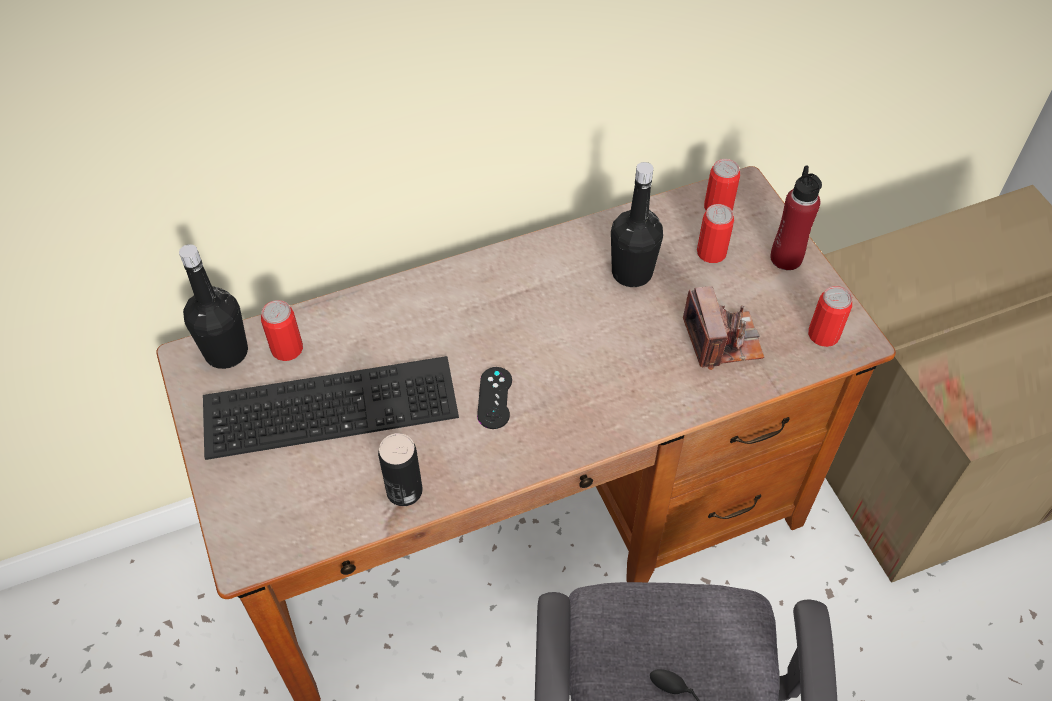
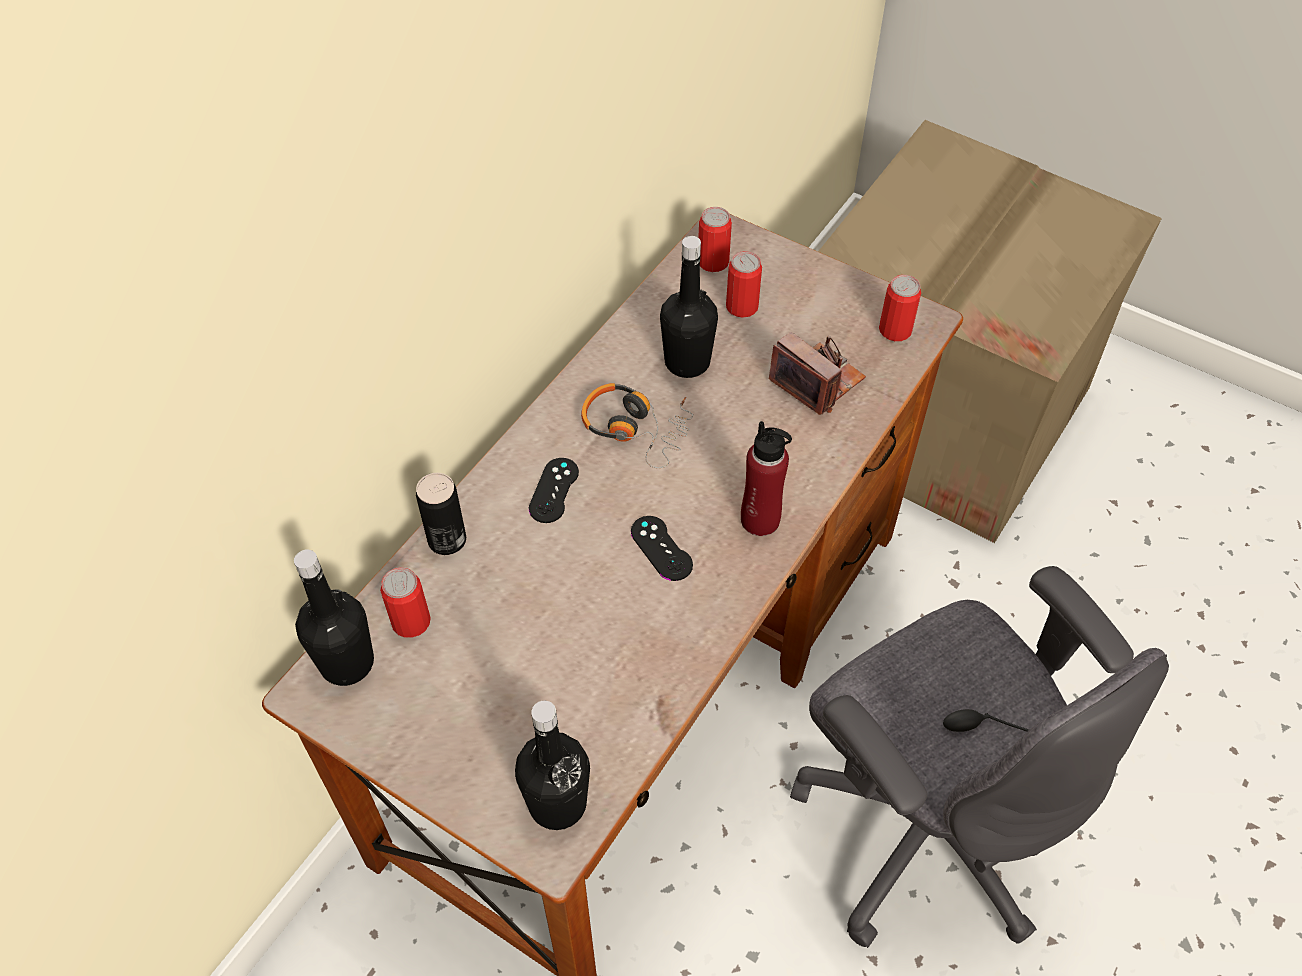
camera: 35 degrees left, 0 degrees up
keyboard [203,356,459,460] -> none
can [378,433,423,506] -> can moved to [416,473,466,555]
red bottle [770,165,822,270] -> red bottle moved to [741,421,792,536]
none -> black bottle [515,701,590,830]
none -> black game controller [529,458,579,523]
none -> headphones [581,383,693,468]

